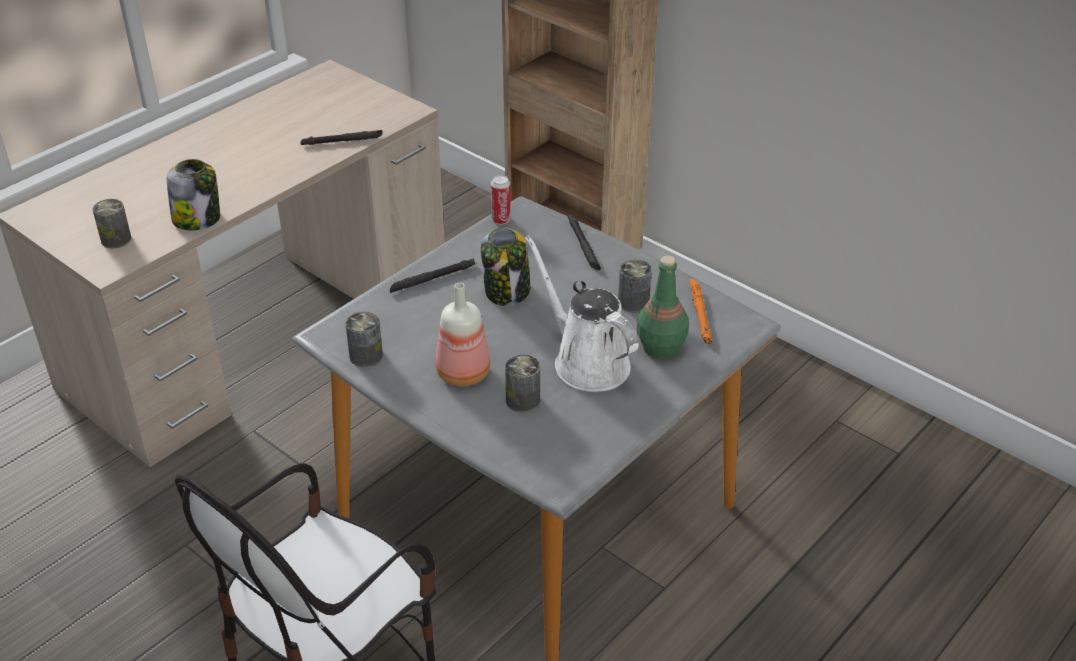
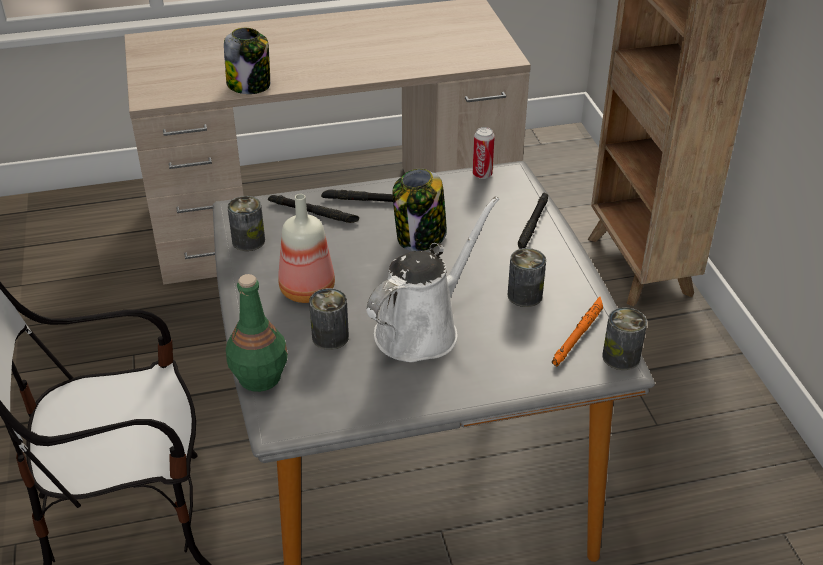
camera: 35 degrees right, 0 degrees up
can [92,199,131,248] -> can moved to [602,307,647,370]
black flashlight [300,130,383,145] -> black flashlight moved to [268,195,359,223]
white watering can [525,235,639,392] -> white watering can turned 45 degrees clockwise [367,196,499,362]
green bottle [637,256,689,359] -> green bottle moved to [226,274,288,392]

